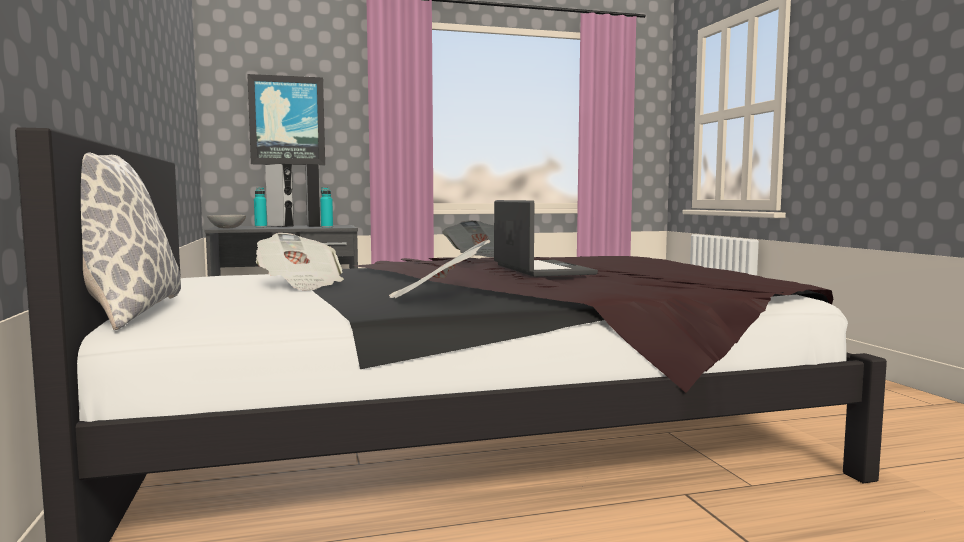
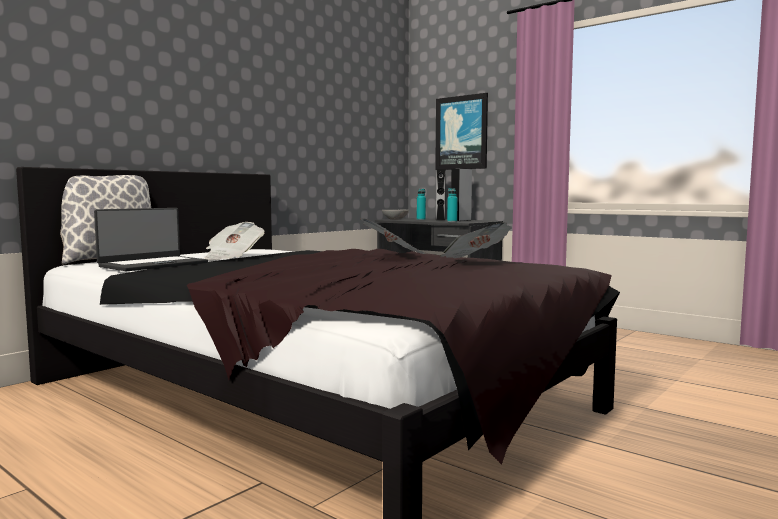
camera: 55 degrees right, 0 degrees up
newspaper [389,240,490,298] -> newspaper moved to [440,222,512,258]
laptop [494,200,598,277] -> laptop moved to [94,208,208,271]

